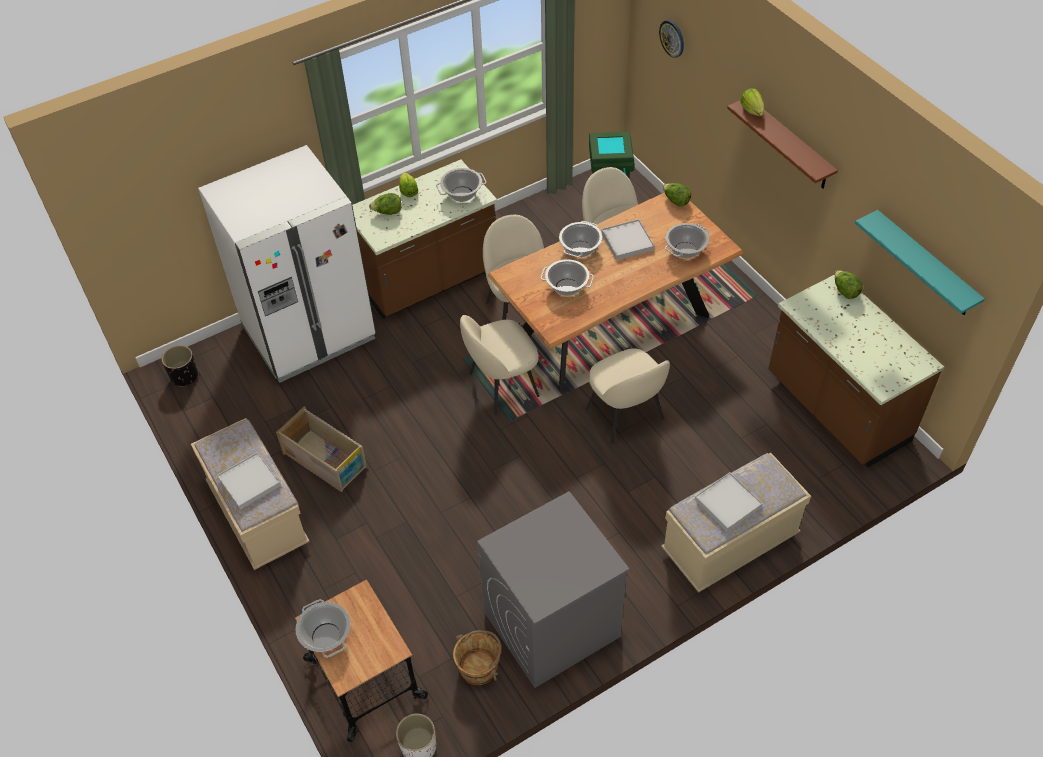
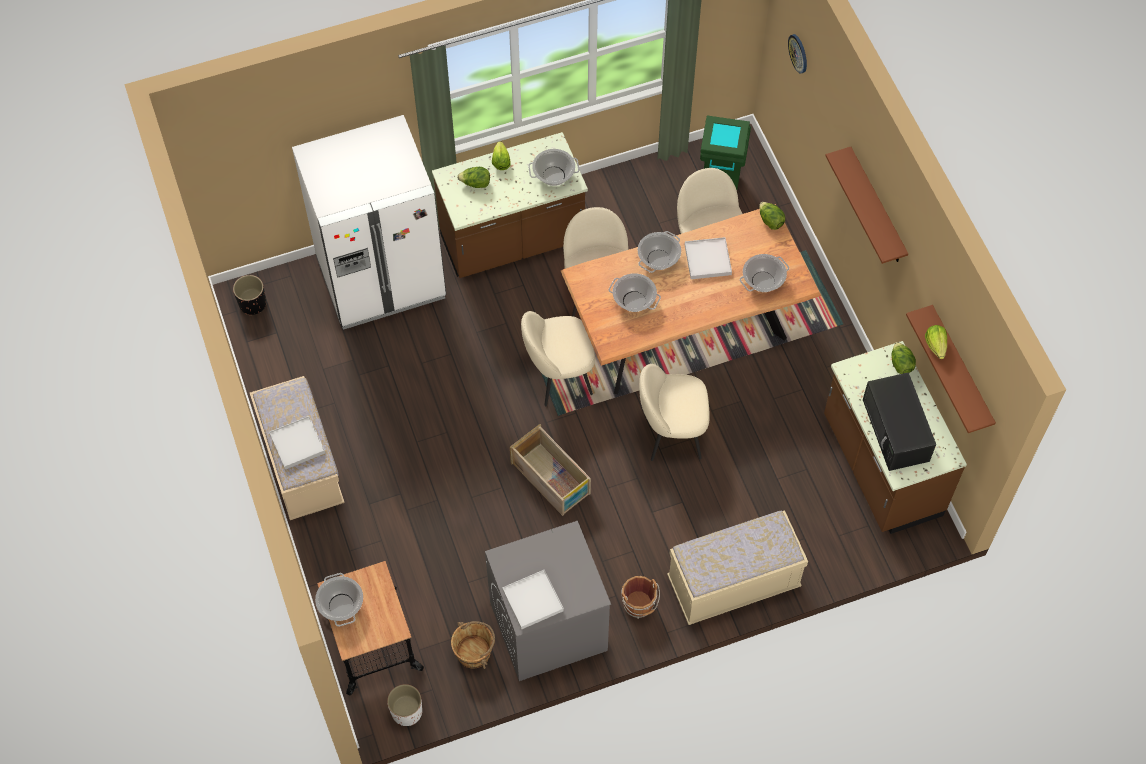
camera: 10 degrees right, 10 degrees up
crate [276,406,367,492] -> crate moved to [510,424,591,516]
beige chair [585,348,670,444] -> beige chair turned 105 degrees clockwise [639,364,710,461]
white tray [695,472,763,532] -> white tray moved to [502,570,564,630]
lettuce [740,88,764,116] -> lettuce moved to [925,325,947,359]
turquoise shelf [855,210,985,315] -> brown shelf [906,305,996,433]
none -> brown bucket [621,576,660,619]
none -> black microwave [863,372,936,471]

